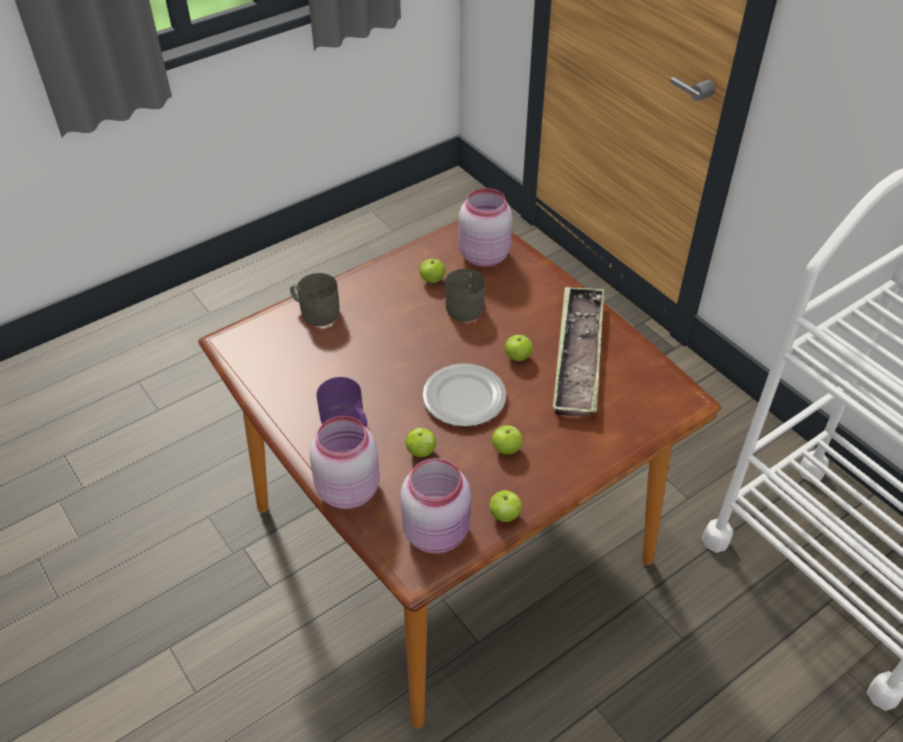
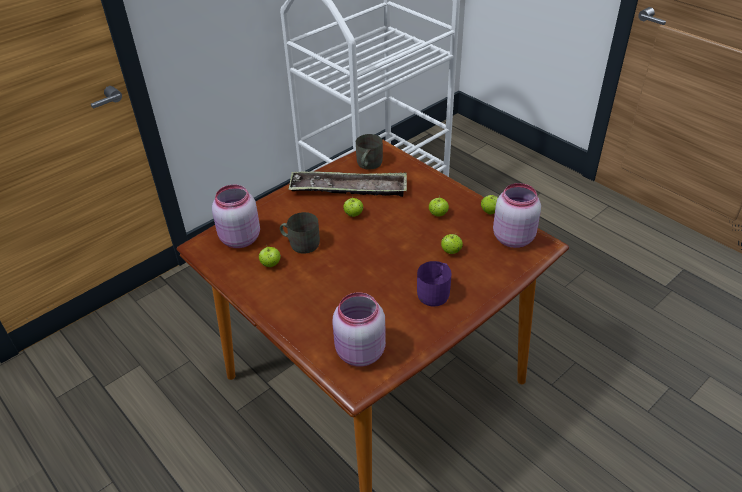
camera: 95 degrees left, 5 degrees down
grey mug [290,273,340,326] -> grey mug moved to [356,134,383,170]
pink jar [309,416,380,509] -> pink jar moved to [332,292,386,367]
plate [422,363,506,427] -> none

